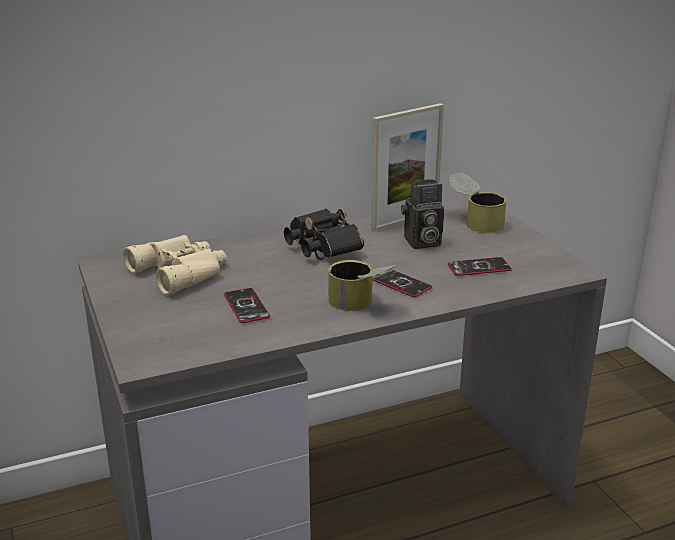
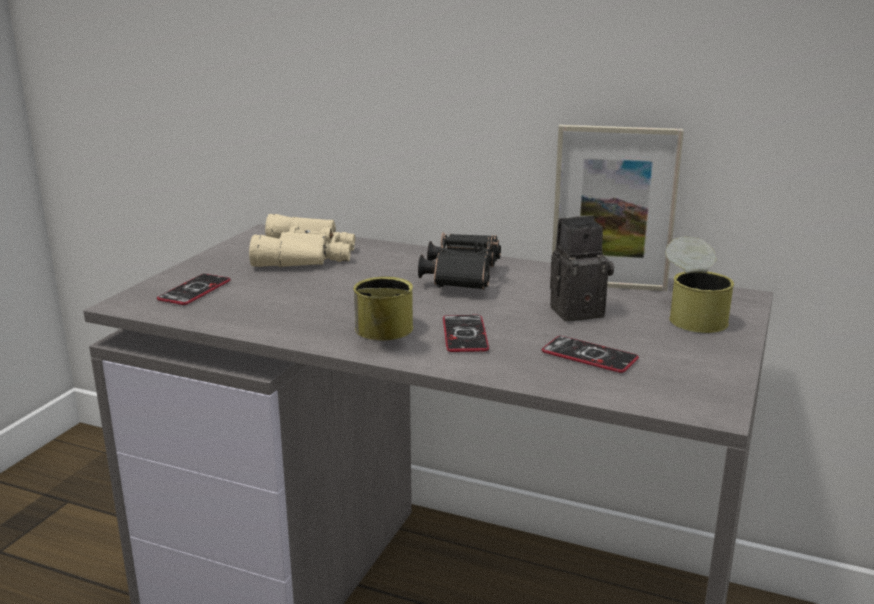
camera: 45 degrees right, 5 degrees down
phone [224,288,270,323] -> phone moved to [157,274,231,305]
camera [401,179,444,249] -> camera turned 135 degrees clockwise [550,215,614,321]

